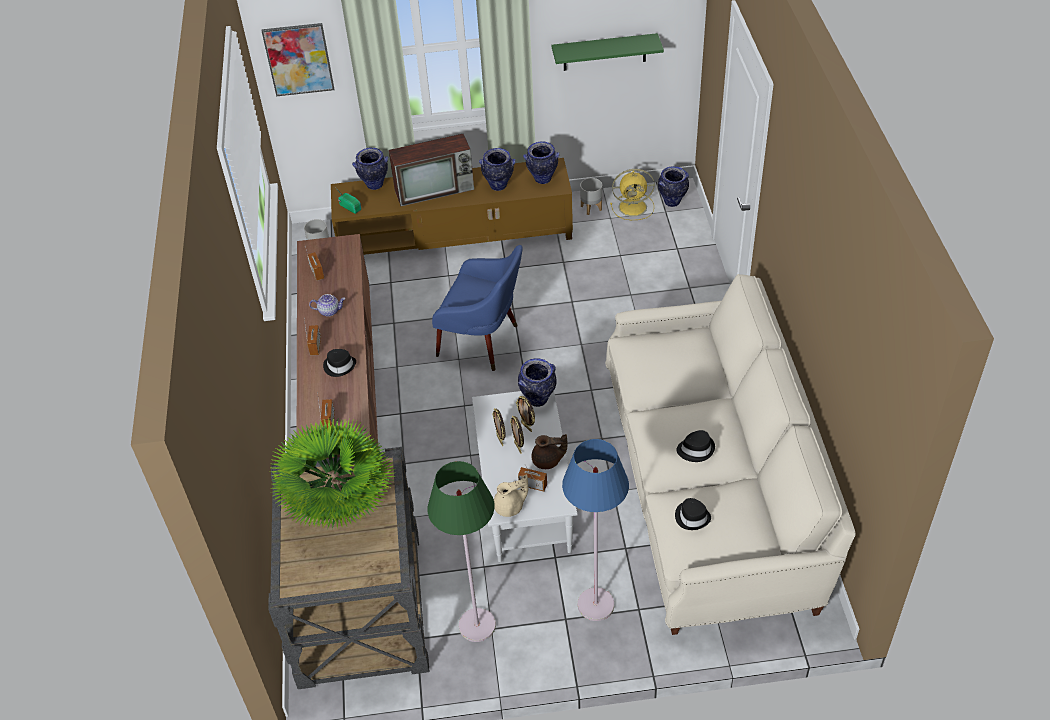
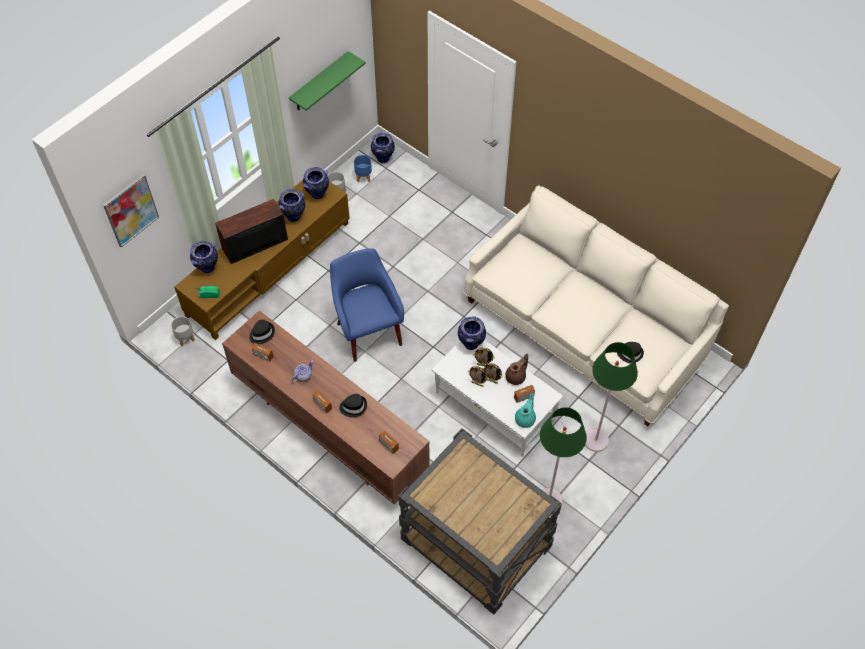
camera: 45 degrees left, 10 degrees up
potted plant [270,418,395,529] -> none
television [388,134,474,206] -> television turned 150 degrees counterclockwise [215,199,288,264]
blue armchair [432,245,523,371] -> blue armchair turned 90 degrees counterclockwise [330,248,404,362]
beige teapot [494,475,528,517] -> turquoise teapot [515,393,536,428]
blue floor lamp [562,439,629,621] -> green floor lamp [585,342,638,452]
yellow fan [610,169,655,220] -> blue planter [354,155,372,182]
black hat [676,430,715,462] -> black hat moved to [249,319,275,344]

